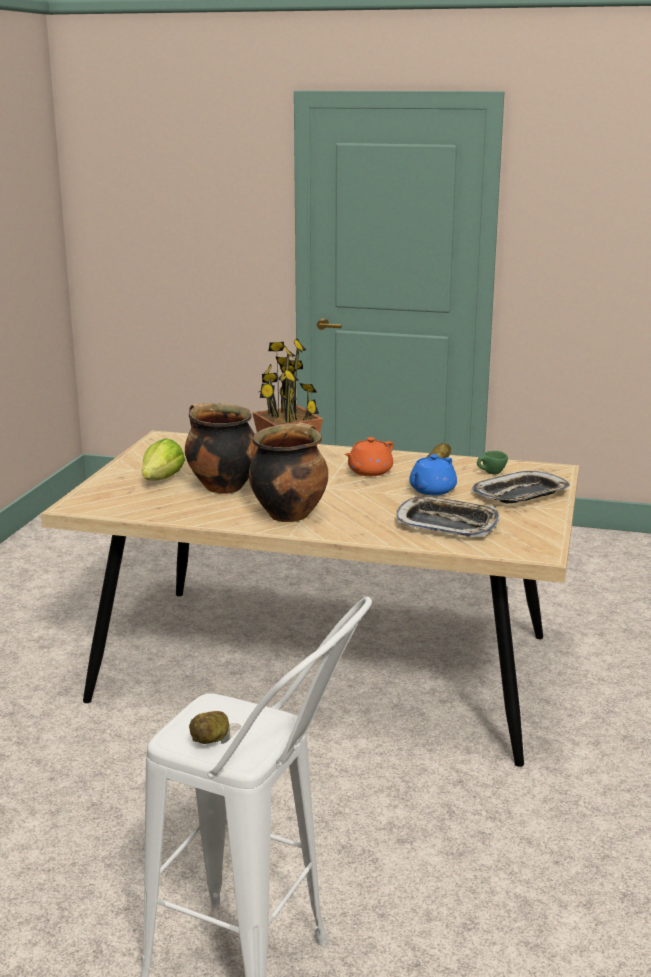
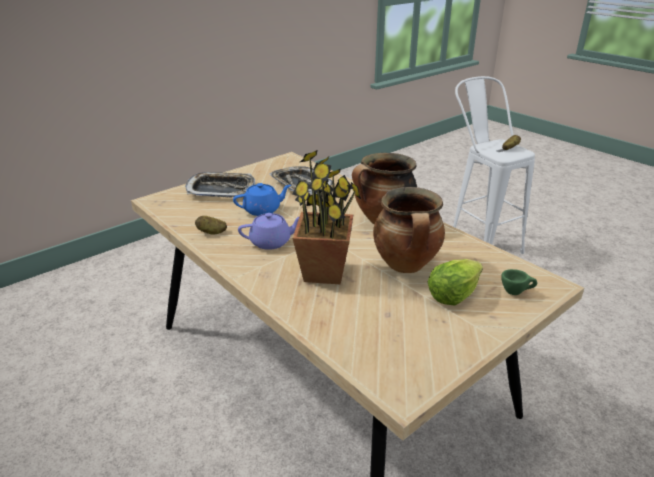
camera: 145 degrees left, 10 degrees up
orange teapot [345,437,393,476] -> purple teapot [238,213,299,250]
green cup [477,451,508,474] -> green cup moved to [501,269,537,295]

